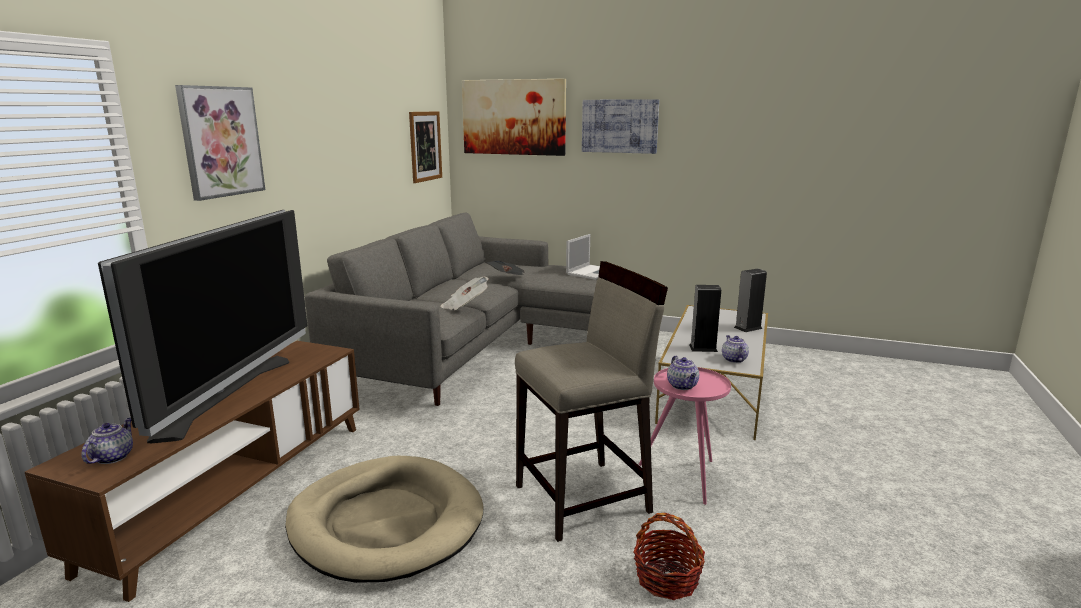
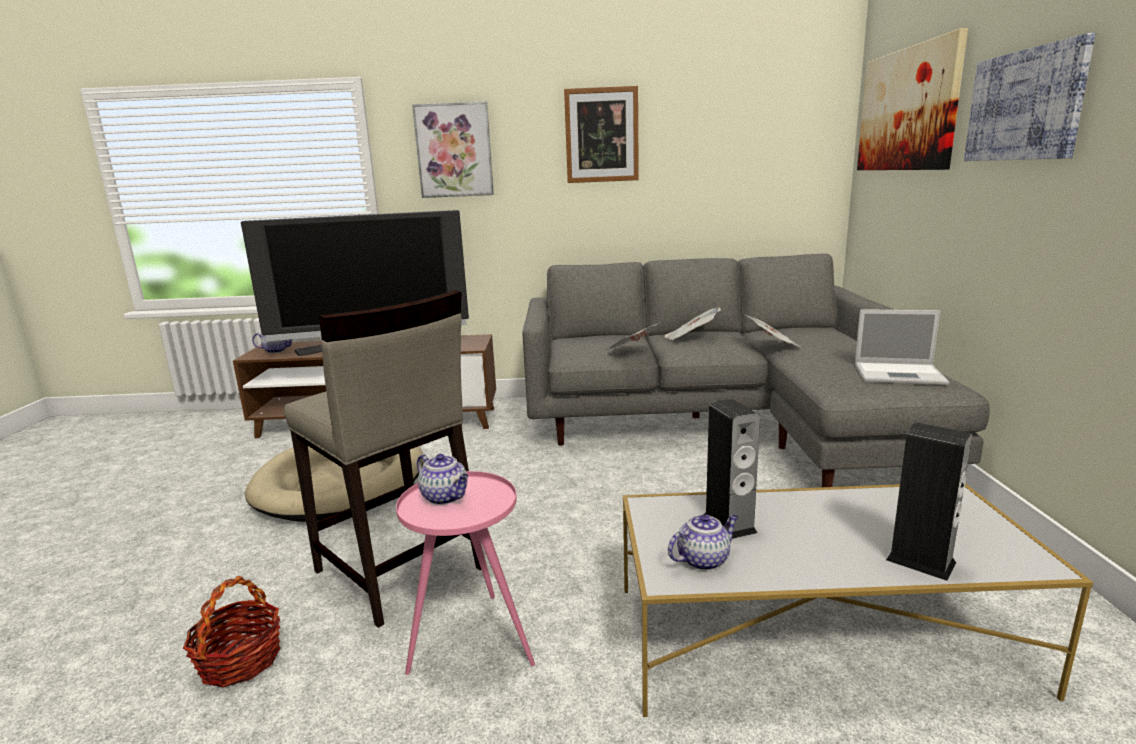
camera: 70 degrees right, 0 degrees up
picture [409,111,442,183] -> picture moved to [564,86,639,183]
teapot [667,356,699,390] -> teapot turned 105 degrees counterclockwise [417,454,468,505]
none -> newspaper [664,308,721,340]

